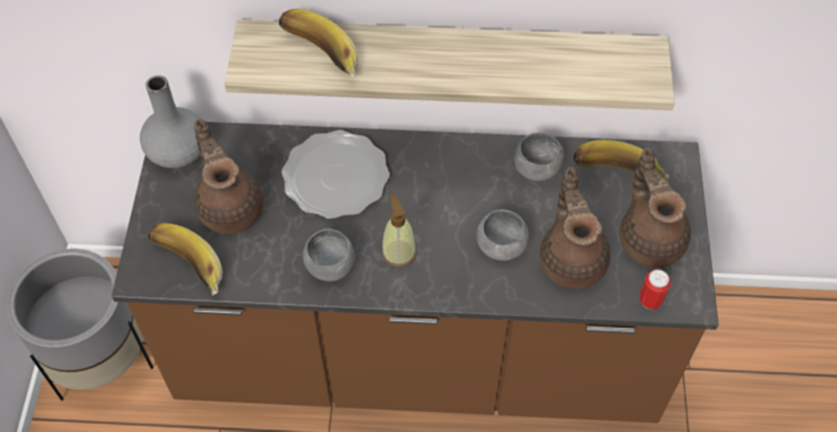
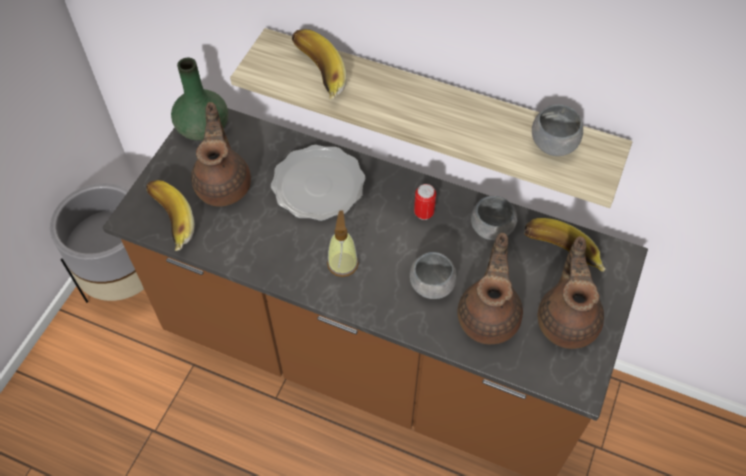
camera: 20 degrees right, 0 degrees up
grey vase [140,75,200,168] -> green vase [171,58,228,141]
grey bowl [303,229,355,281] -> grey bowl moved to [532,104,583,156]
can [639,269,671,309] -> can moved to [414,184,436,220]

